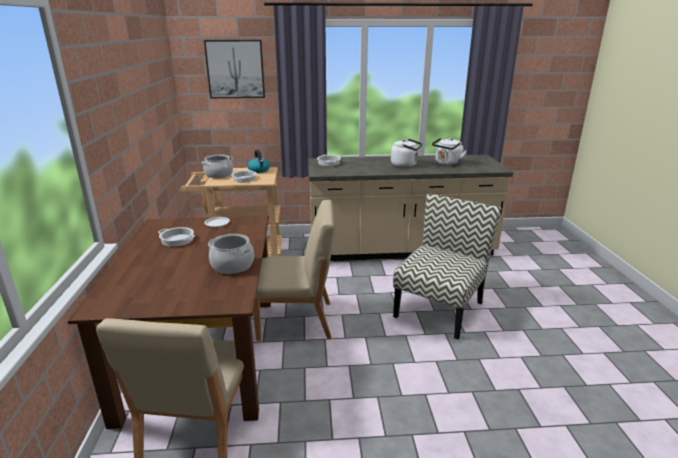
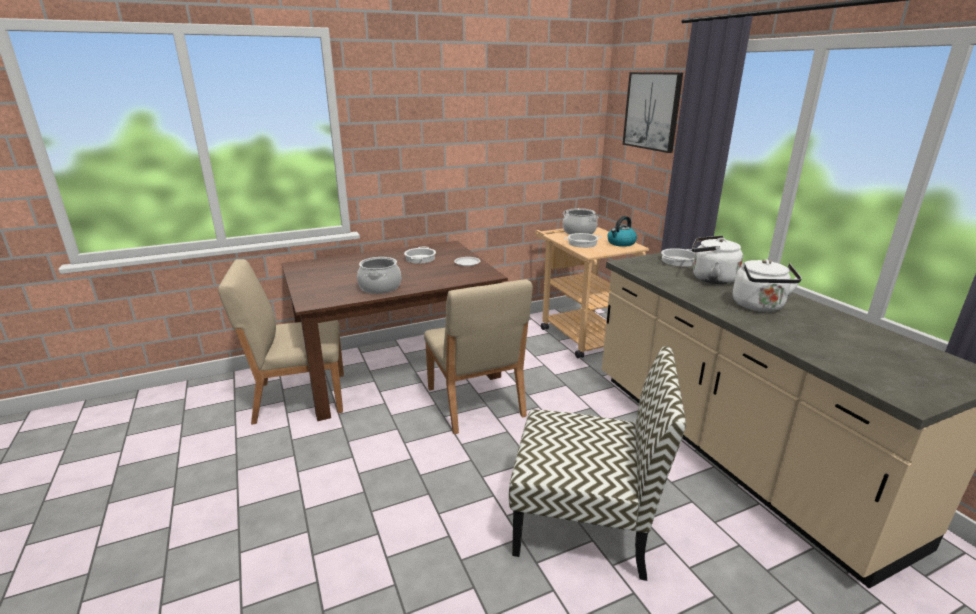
camera: 70 degrees right, 0 degrees up
white kettle [432,138,467,166] -> white kettle moved to [692,236,743,284]

